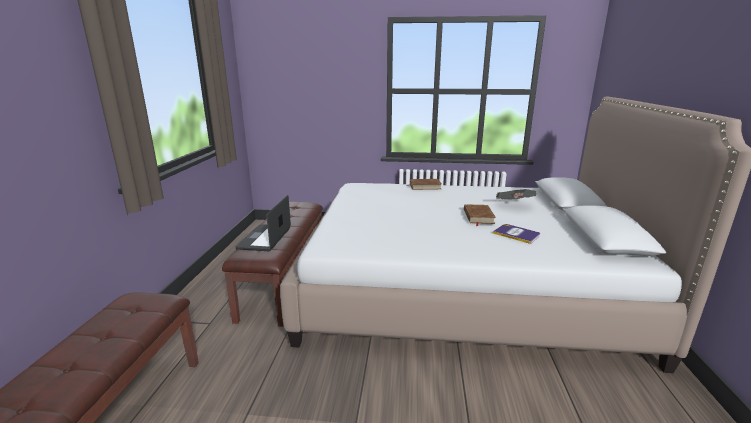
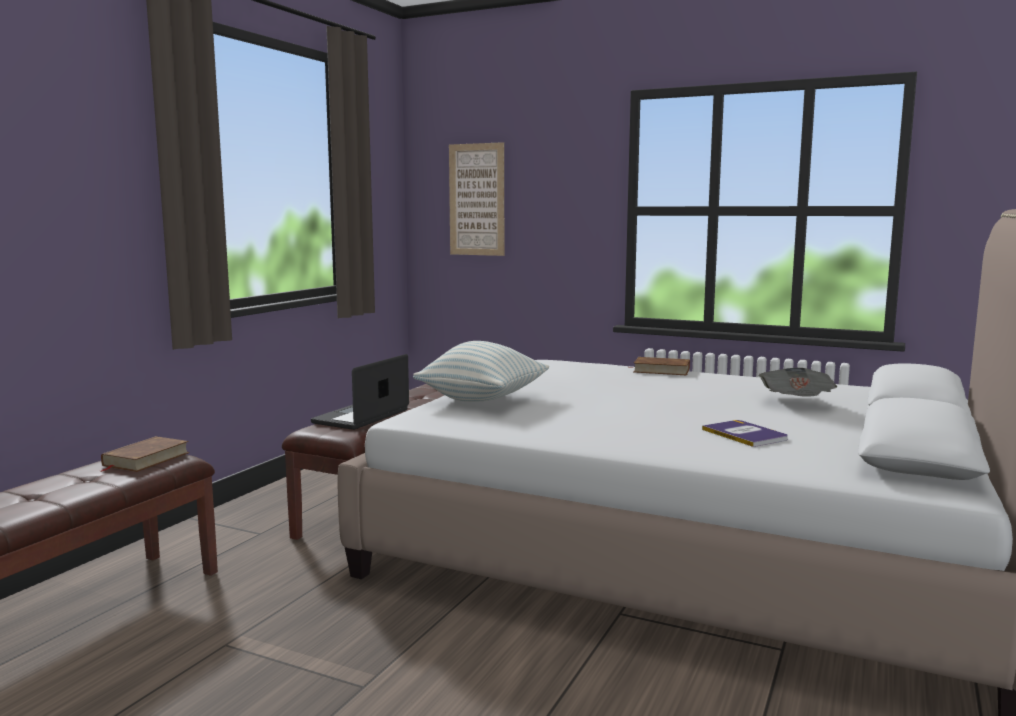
camera: 20 degrees right, 10 degrees down
brown book [464,204,496,226] -> brown book moved to [101,436,189,472]
none -> pillow [413,341,549,402]
none -> picture [449,142,504,256]

